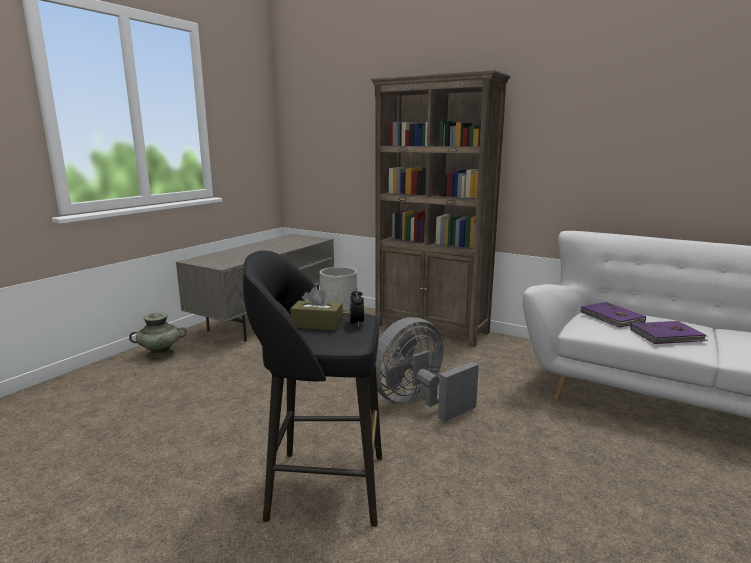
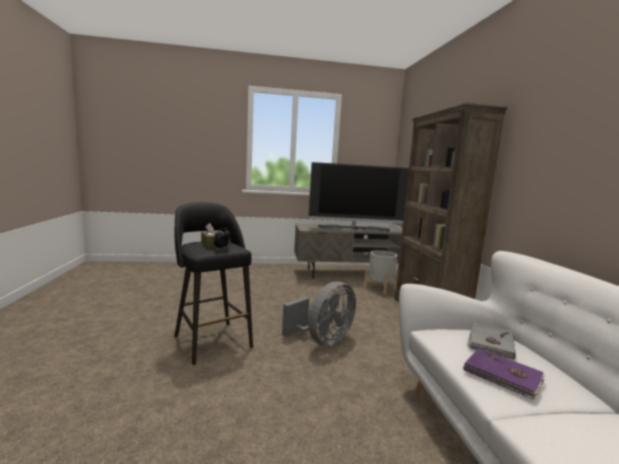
camera: 50 degrees right, 5 degrees down
turquoise vase [129,313,187,360] -> none
grey fan [376,317,479,422] -> grey fan turned 120 degrees clockwise [282,281,356,346]
purple book [580,302,646,328] -> grey book [467,322,516,360]
none -> television [309,162,409,231]

